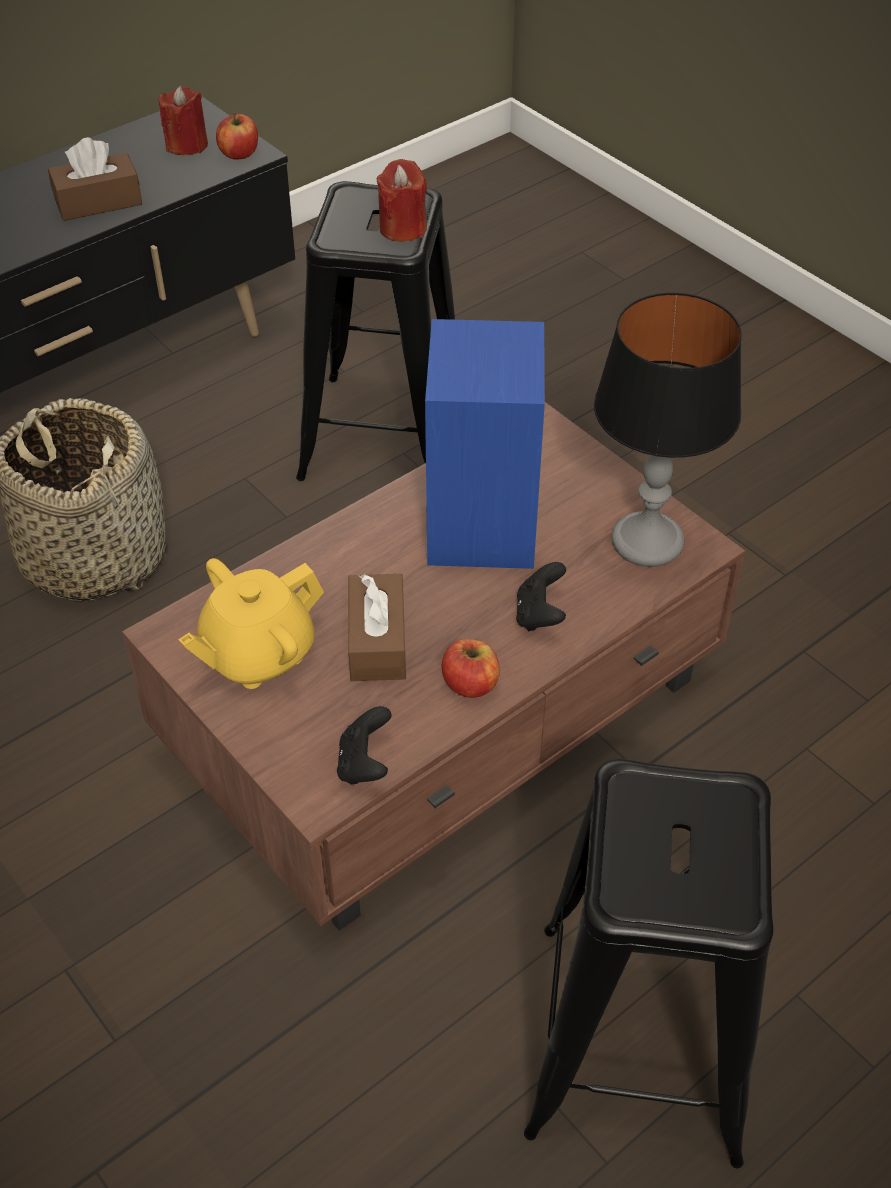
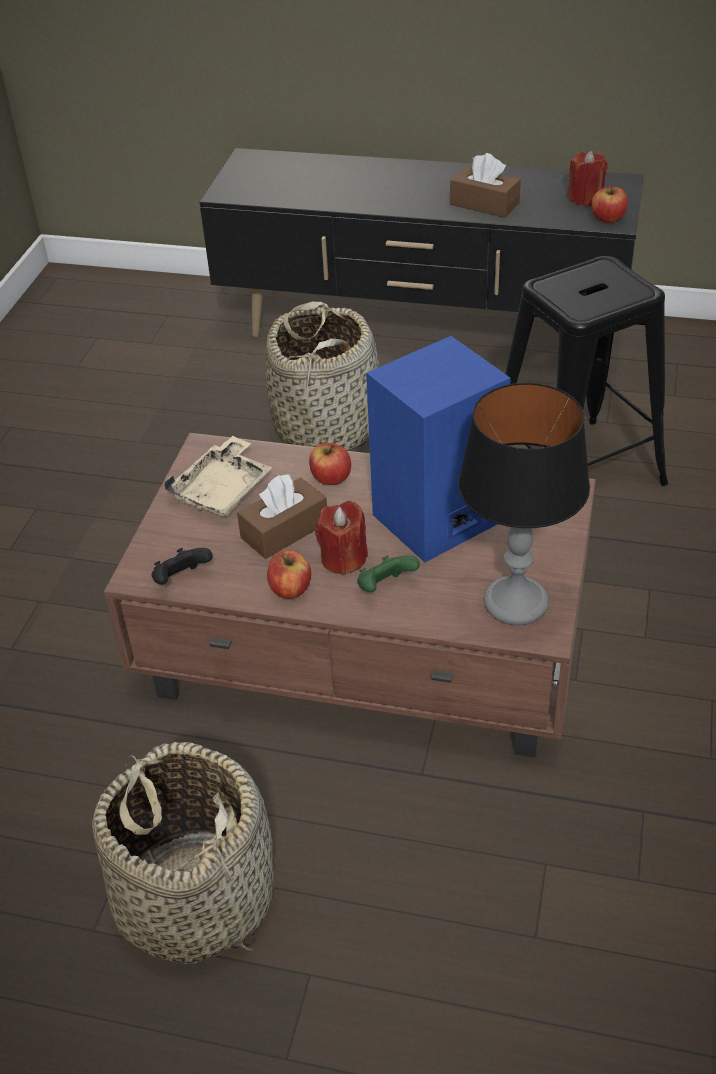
camera: 55 degrees right, 5 degrees down
yellow teapot [179,558,324,689] -> beige tray [164,436,273,517]
red candle [377,159,427,242] -> red candle moved to [315,501,368,575]
black game controller [516,562,566,631] -> green game controller [357,555,420,592]
black stool [524,759,774,1169] -> basket [92,742,274,964]
none -> apple [309,443,351,485]

